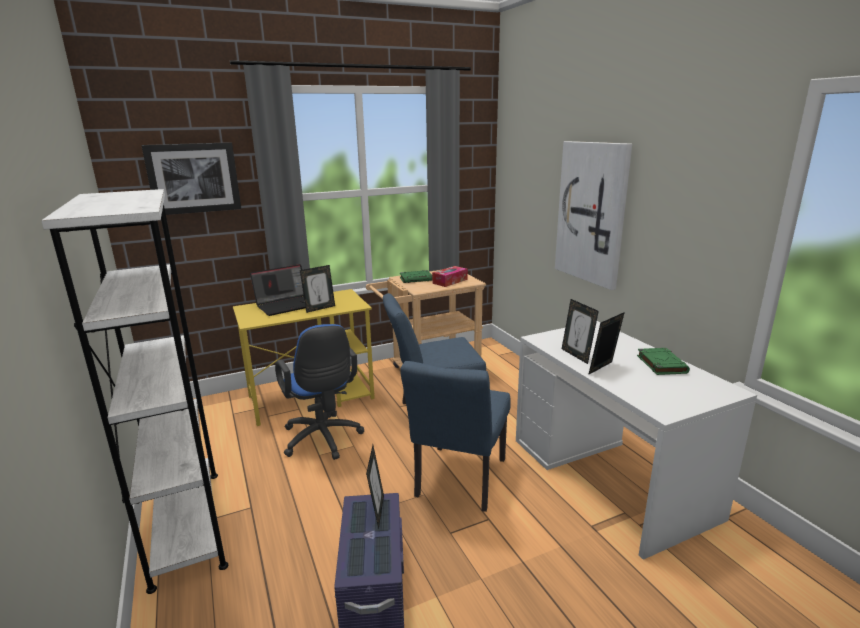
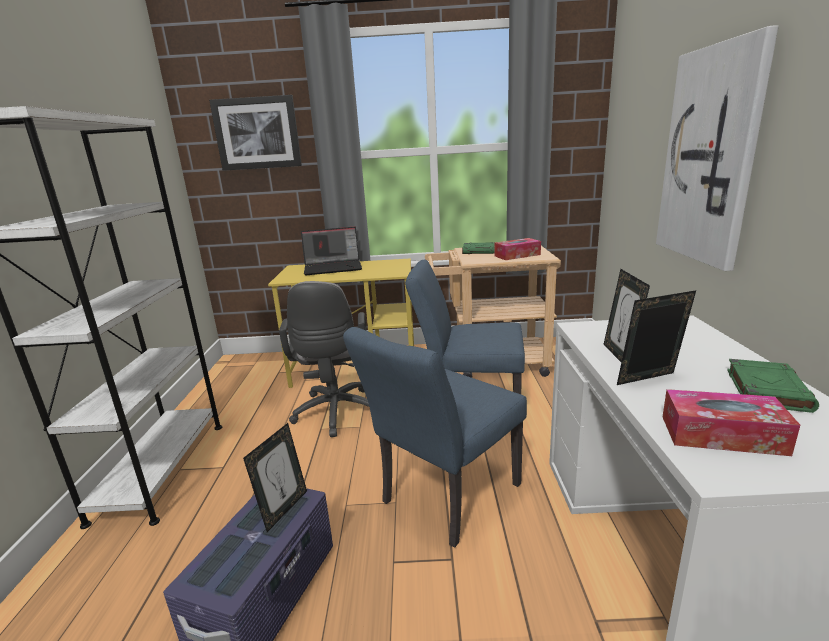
camera: 25 degrees right, 0 degrees up
blue office chair [275,324,364,460] -> grey office chair [279,281,369,437]
picture frame [300,265,335,313] -> none
none -> tissue box [663,389,800,456]

